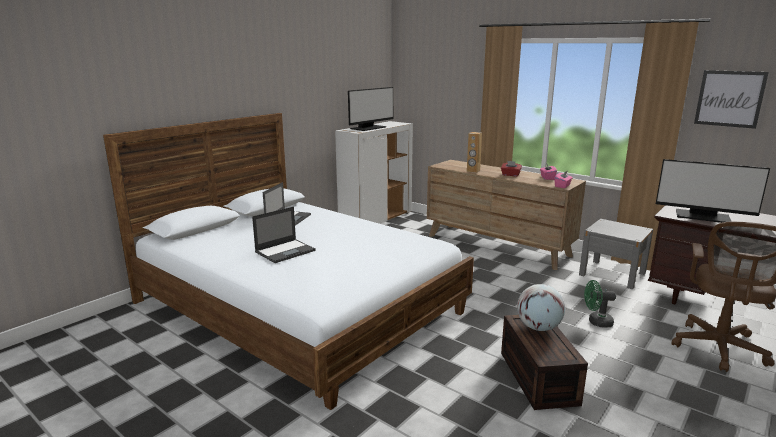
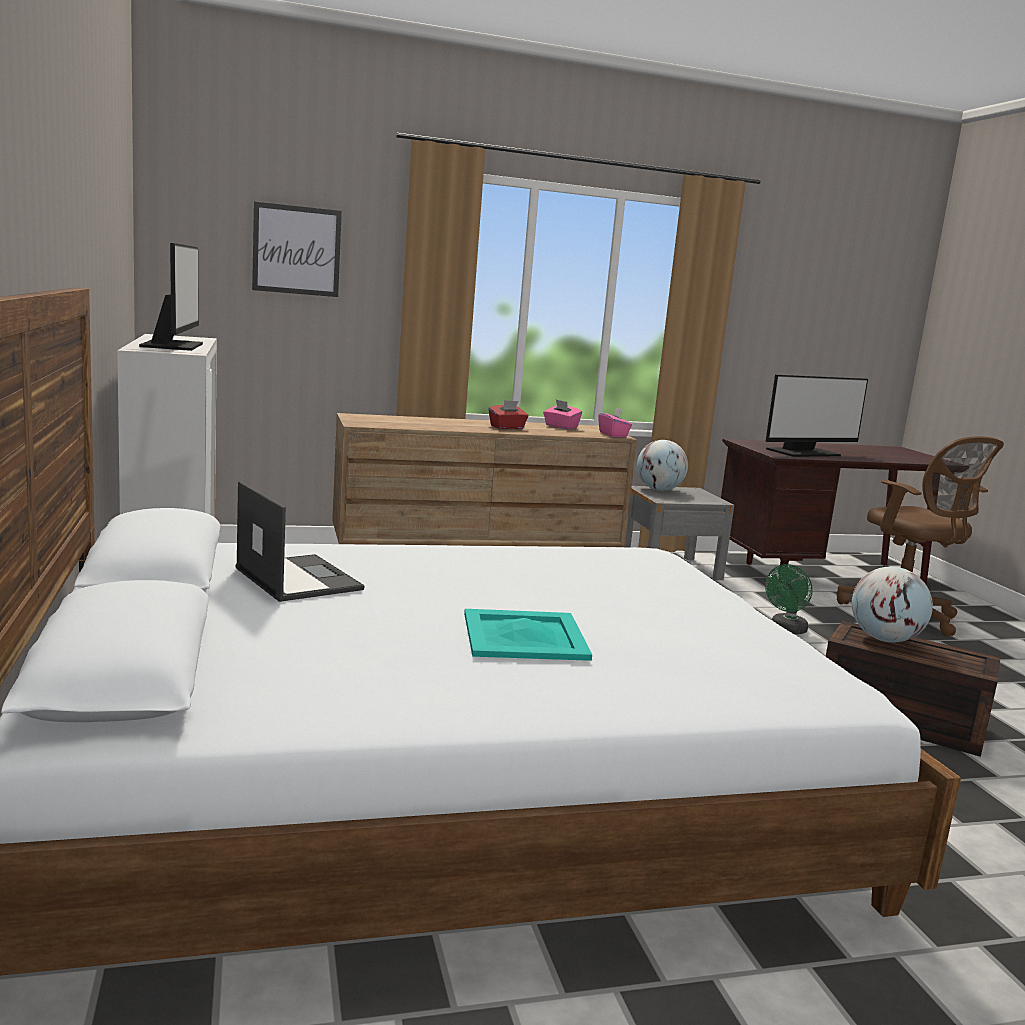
camera: 55 degrees left, 5 degrees down
laptop [252,207,316,263] -> turquoise tray [464,609,592,661]
brown speaker [467,132,482,173] -> none
picture [694,70,769,129] -> picture moved to [252,202,342,297]
none -> globe [637,440,688,491]

